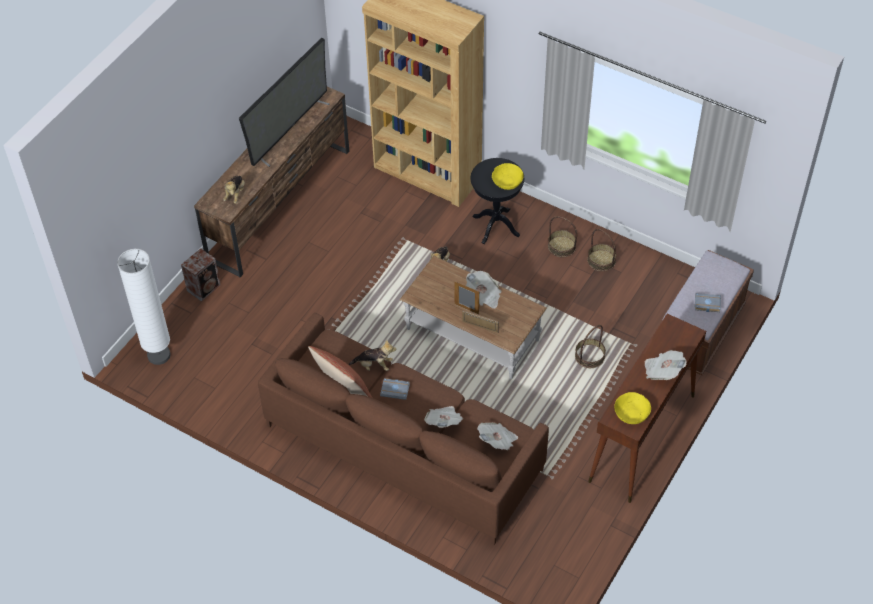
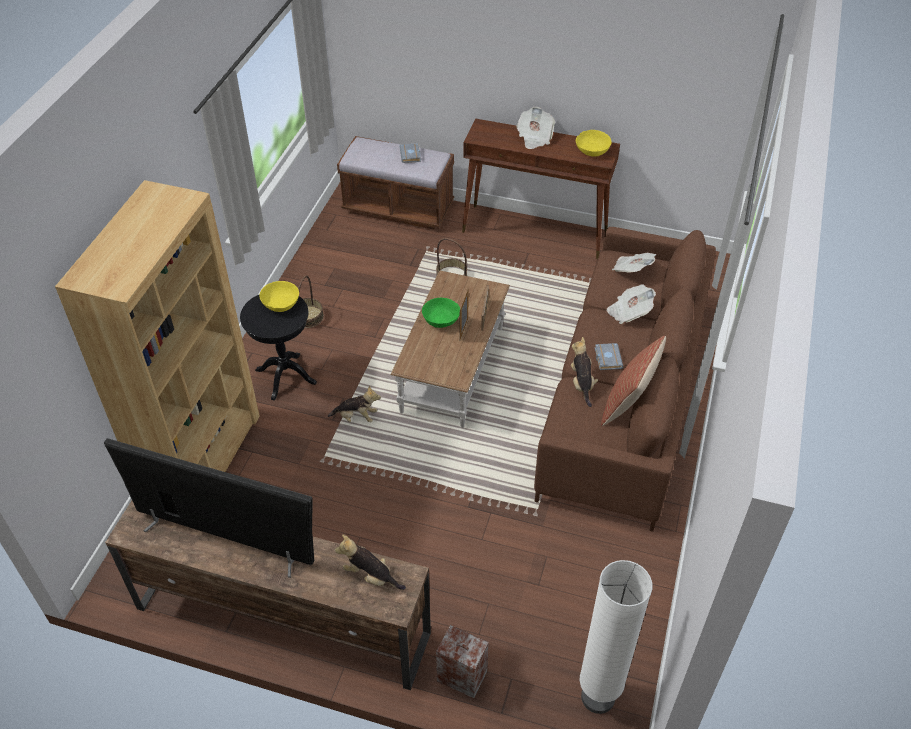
camera: 105 degrees left, 5 degrees down
plush toy [223,176,245,204] -> plush toy turned 150 degrees counterclockwise [335,535,406,590]
newspaper [466,271,501,309] -> green bowl [422,298,460,328]
basket [587,229,617,272] -> none

